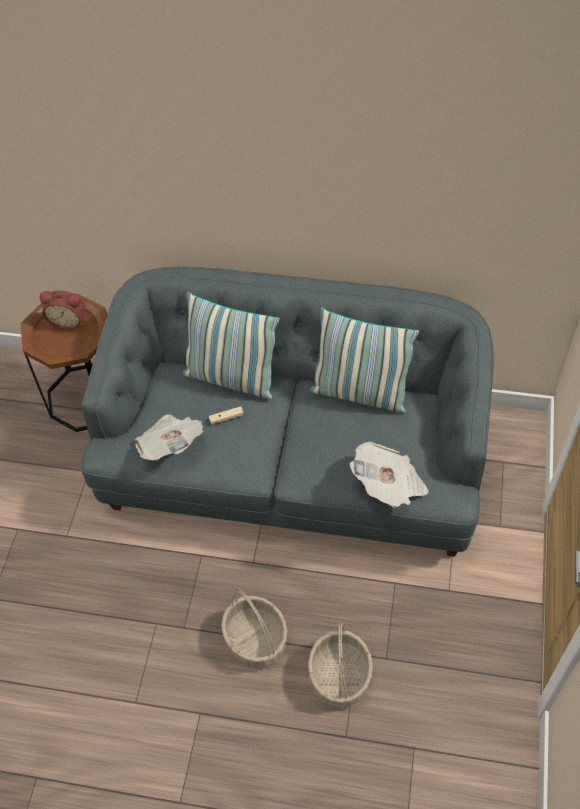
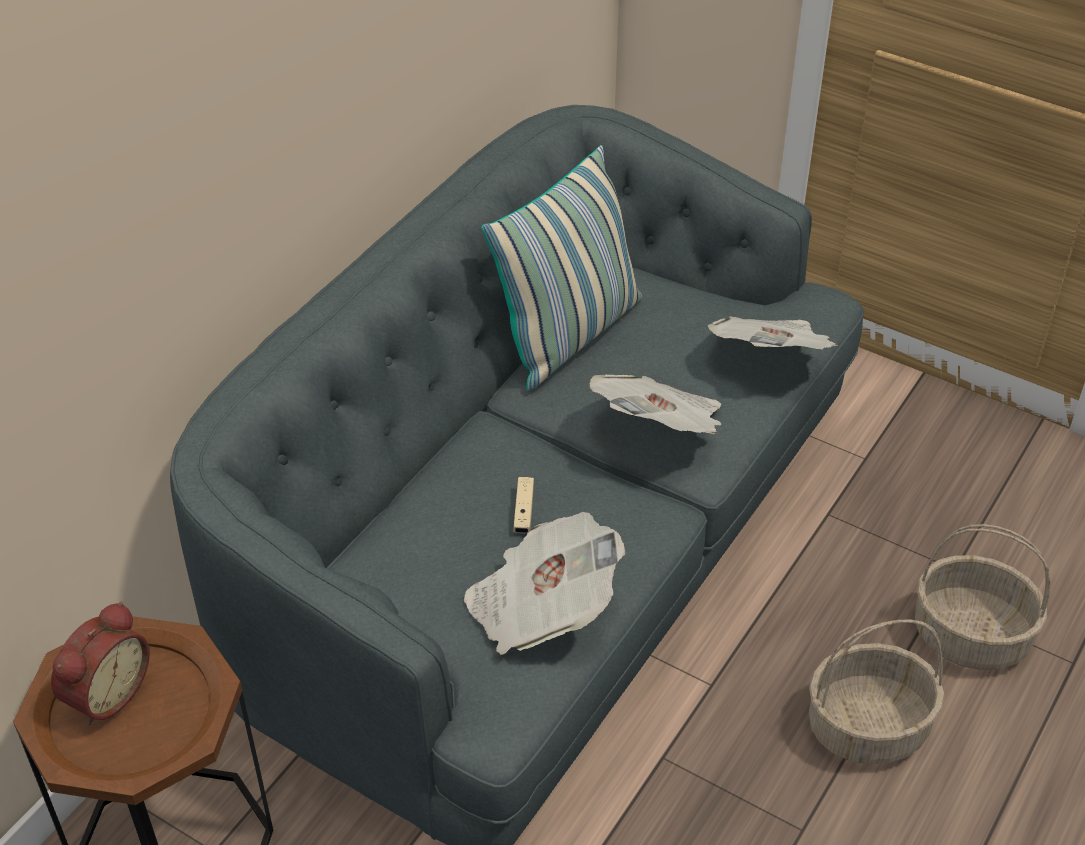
camera: 70 degrees left, 10 degrees down
pillow [182,292,280,399] -> none
none -> newspaper [590,375,721,434]

